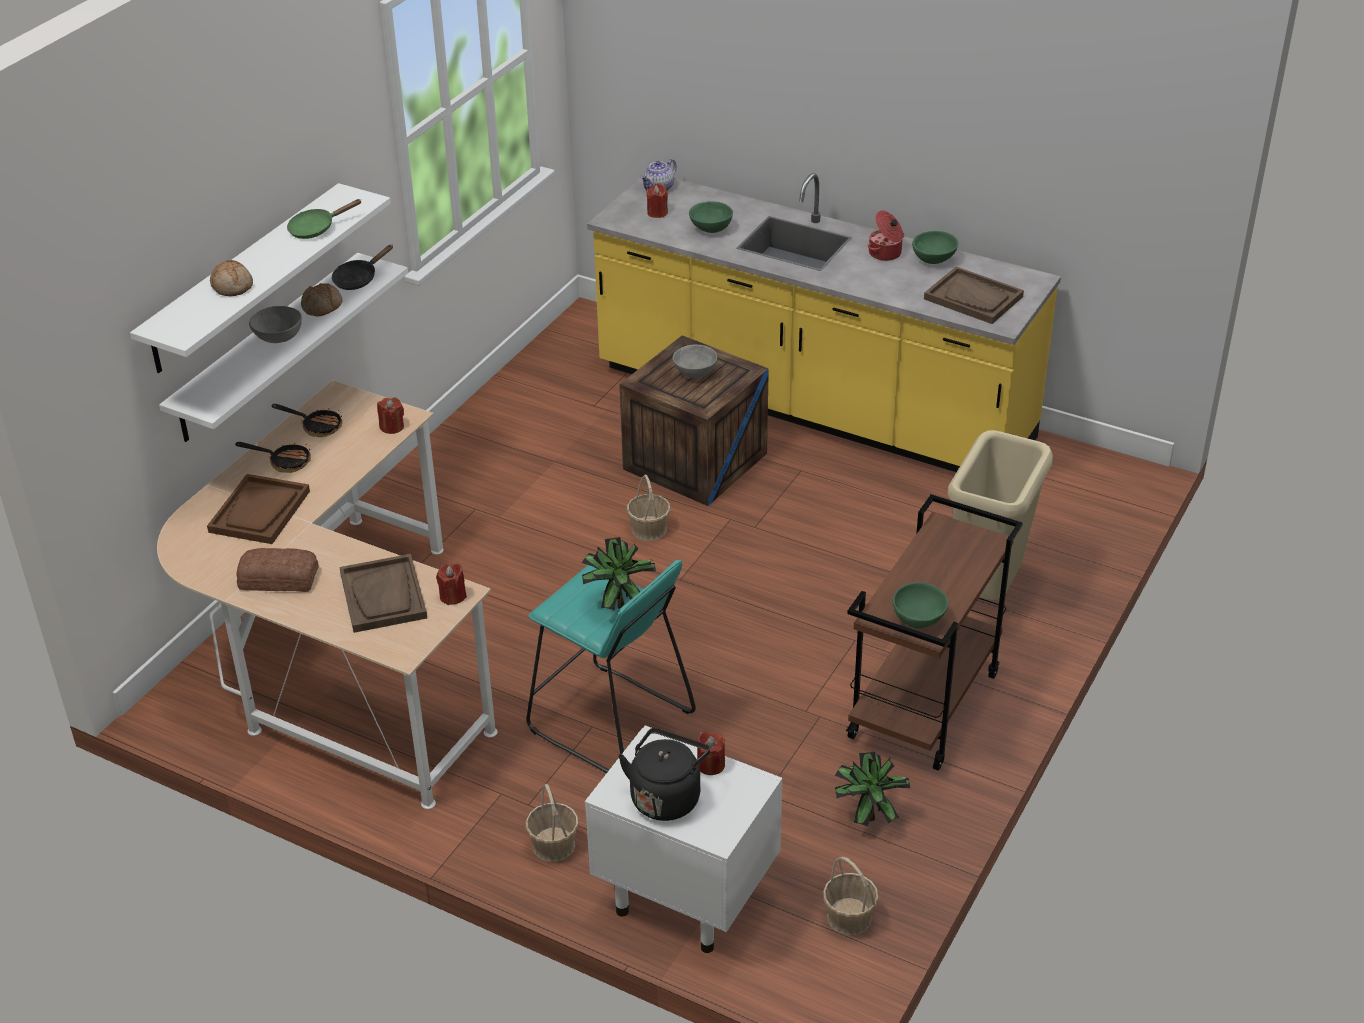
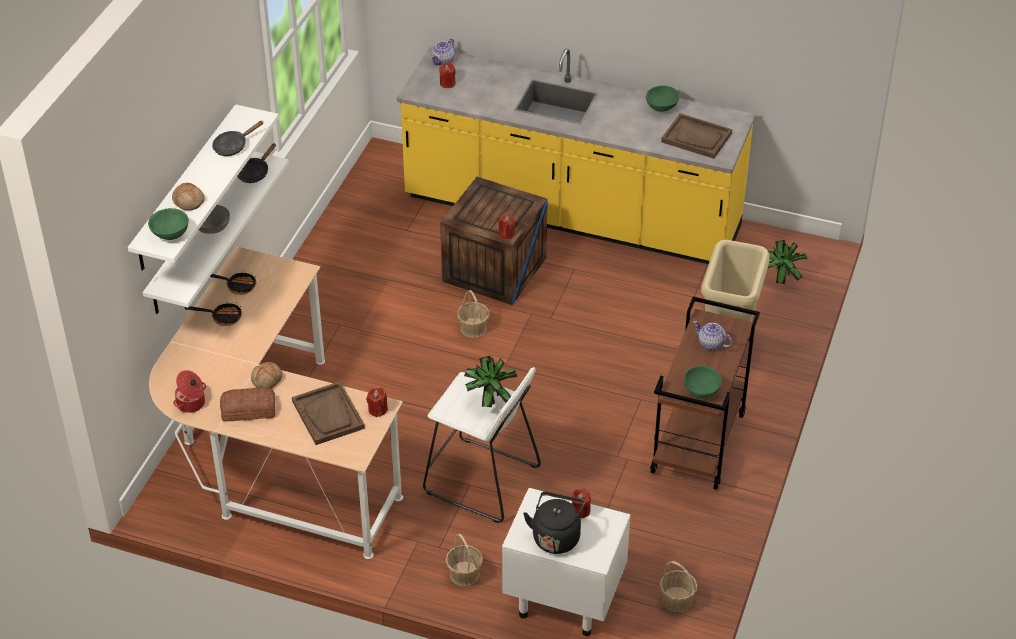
camera: 10 degrees left, 5 degrees up
brown tray [207,474,310,544] -> none
green frying pan [287,199,362,239] -> black frying pan [212,121,264,156]
bread [301,283,343,317] -> bread moved to [251,362,282,388]
red candle [377,397,404,434] -> red candle moved to [499,213,516,239]
turquoise stool [526,560,696,773] -> white stool [423,367,541,523]
grey bowl [673,344,717,378] -> none
green bowl [689,201,733,233] -> green bowl moved to [148,208,189,240]
potted plant [835,752,910,827] -> potted plant moved to [768,240,807,284]
cooking pot [868,210,904,261] -> cooking pot moved to [173,370,206,413]
none -> teapot [693,321,733,350]

